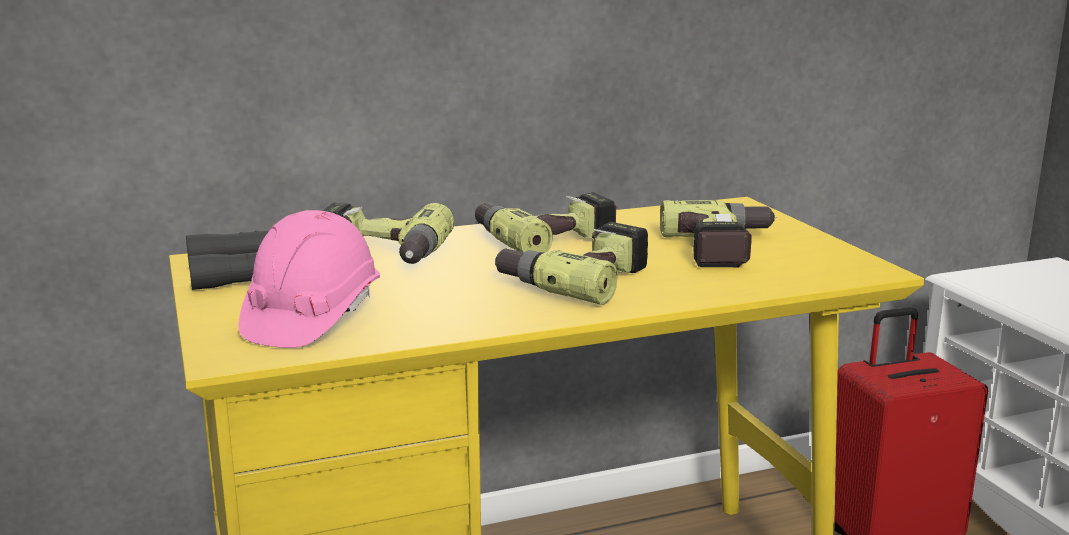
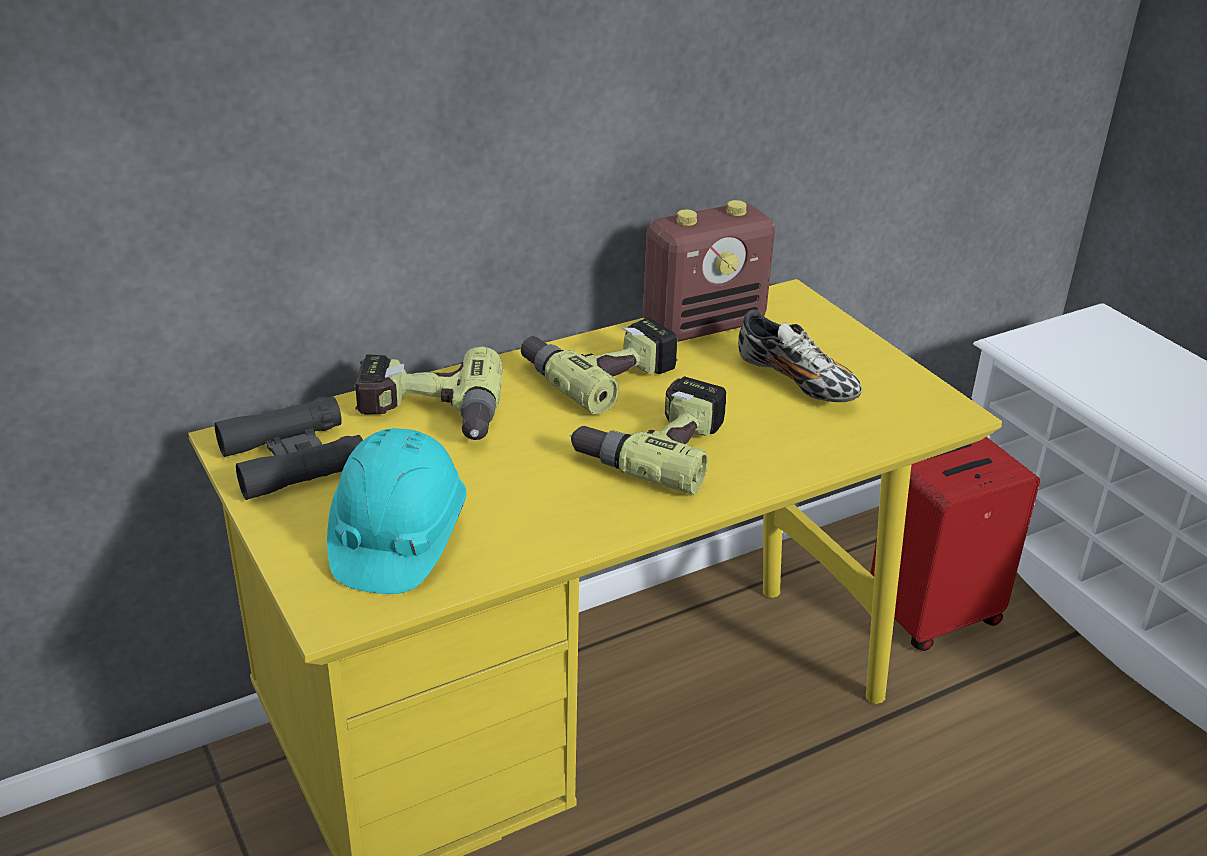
camera: 10 degrees left, 15 degrees up
pink hard hat [239,210,380,348] -> turquoise hard hat [327,428,466,594]
power drill [660,200,777,268] -> shoe [738,309,862,402]
none -> radio [643,200,775,342]

